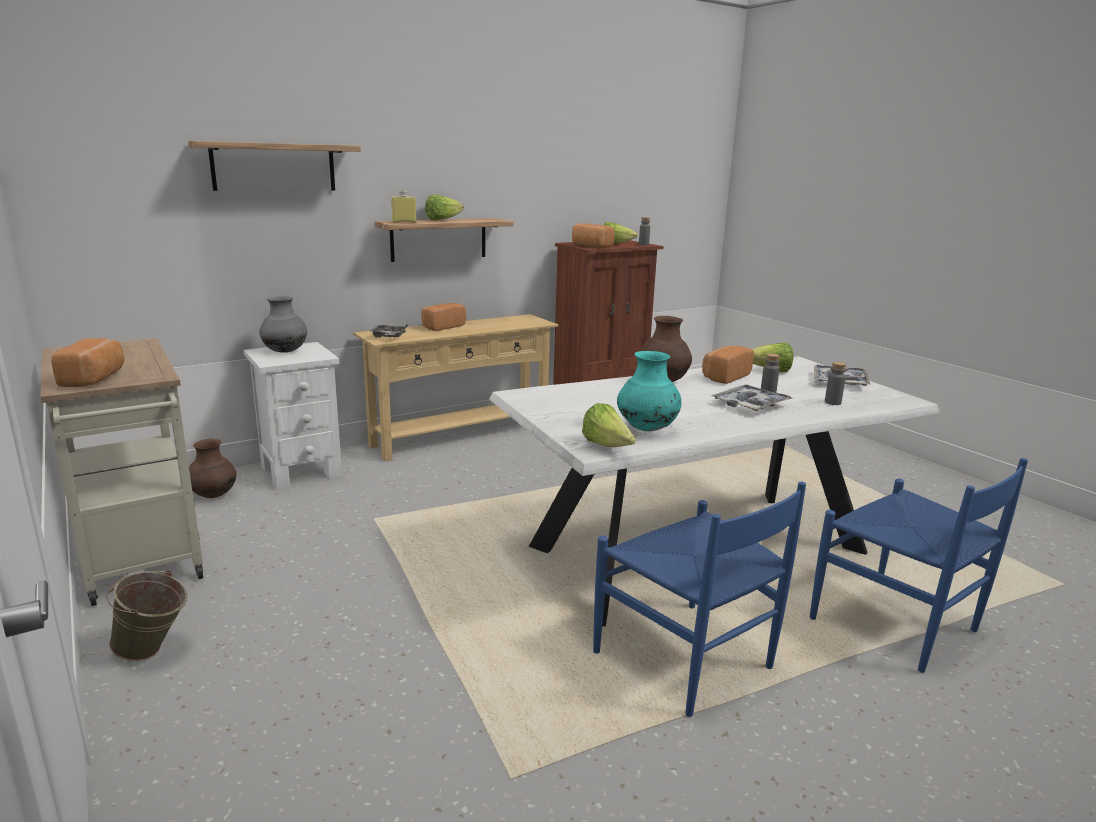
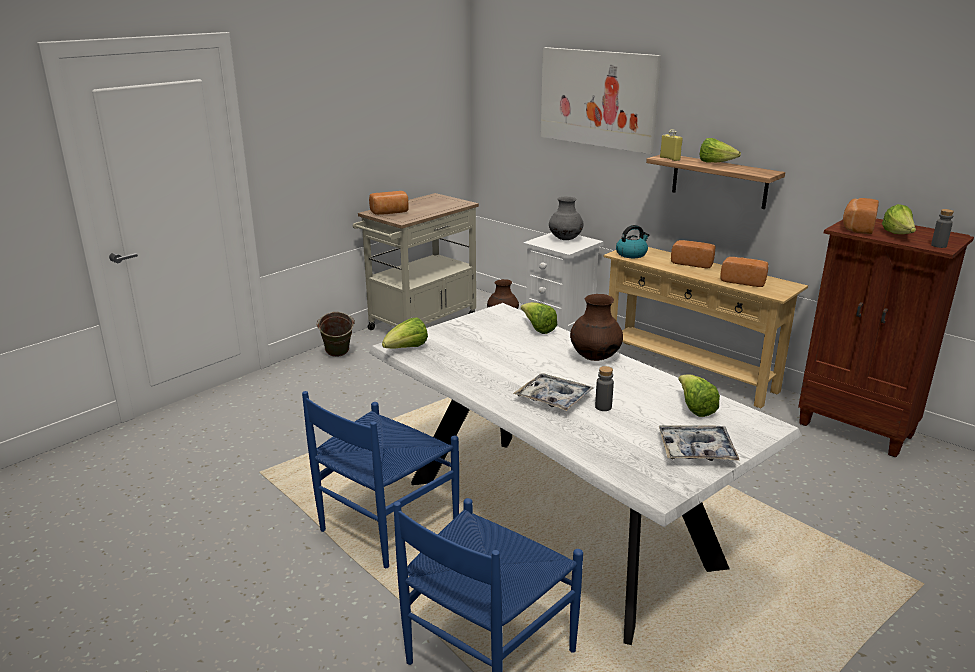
camera: 75 degrees right, 5 degrees up
shelf [188,141,361,191] -> picture [540,47,661,154]
grey tray [370,324,408,338] -> kettle [616,225,649,258]
turquoise vase [617,351,682,431] -> none
bread [702,346,754,384] -> bread moved to [720,257,768,287]
grey bottle [825,362,846,405] -> none
none -> lettuce [521,302,557,334]

